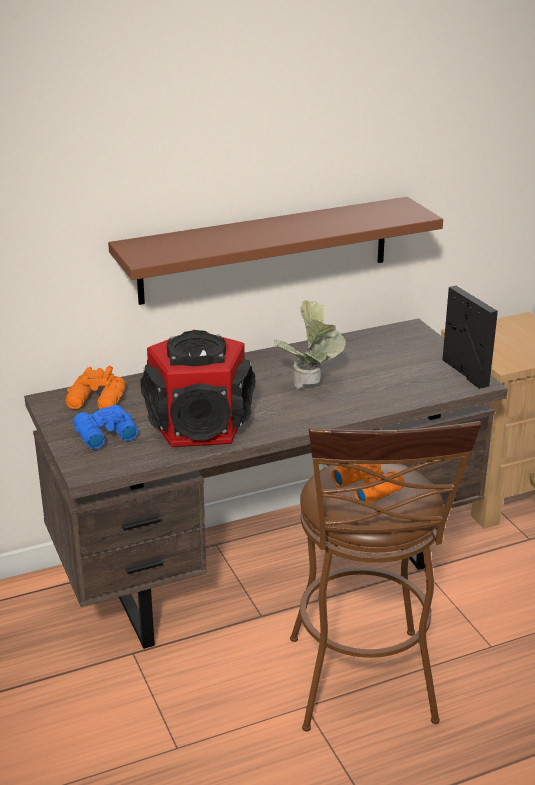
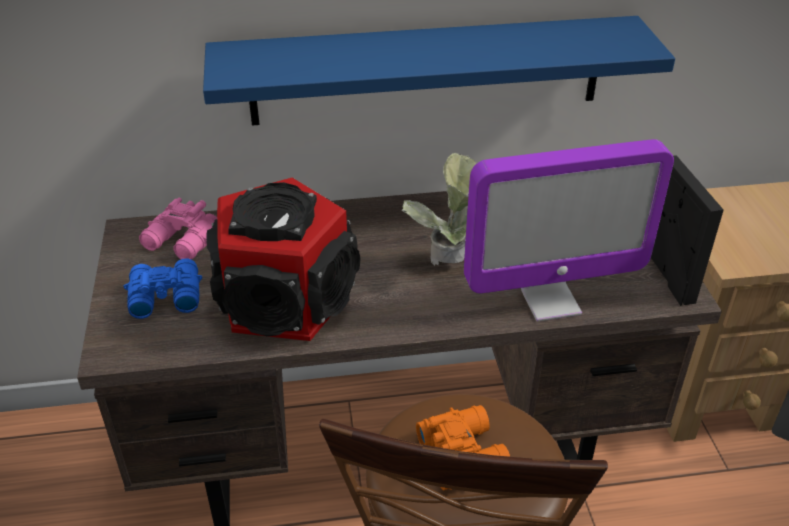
camera: 15 degrees right, 10 degrees up
orange binoculars [66,366,125,409] -> pink binoculars [139,197,217,259]
brown shelf [108,197,443,305] -> blue shelf [203,16,675,126]
none -> monitor [464,139,674,321]

